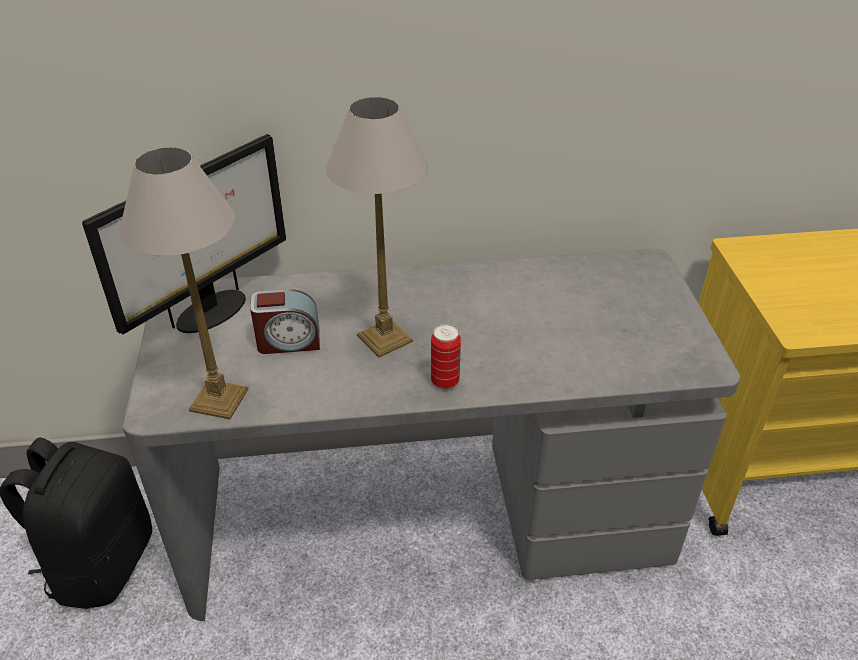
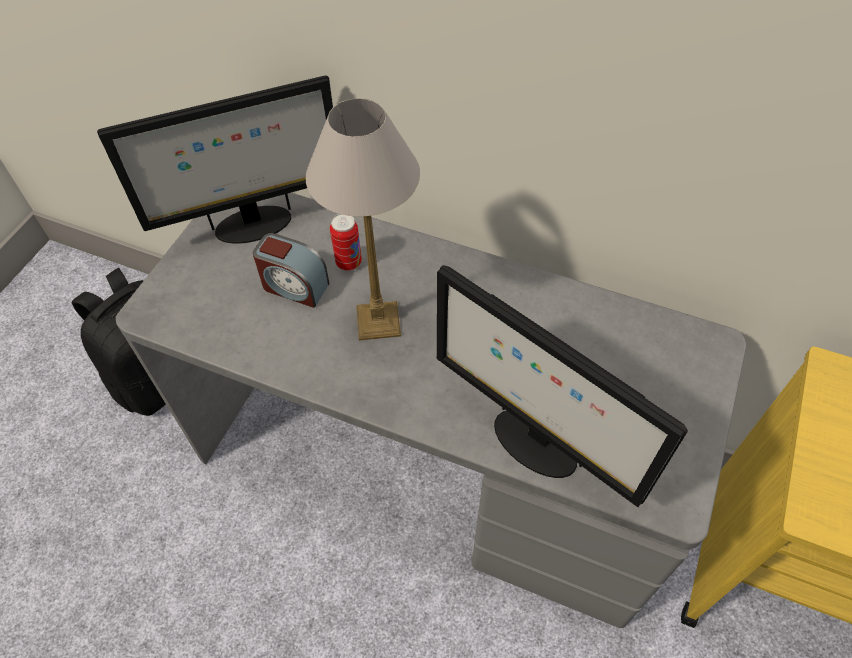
camera: 30 degrees right, 15 degrees up
table lamp [120,147,249,419] -> none
can [431,324,461,389] -> can moved to [330,214,362,271]
none -> monitor [437,265,688,507]

